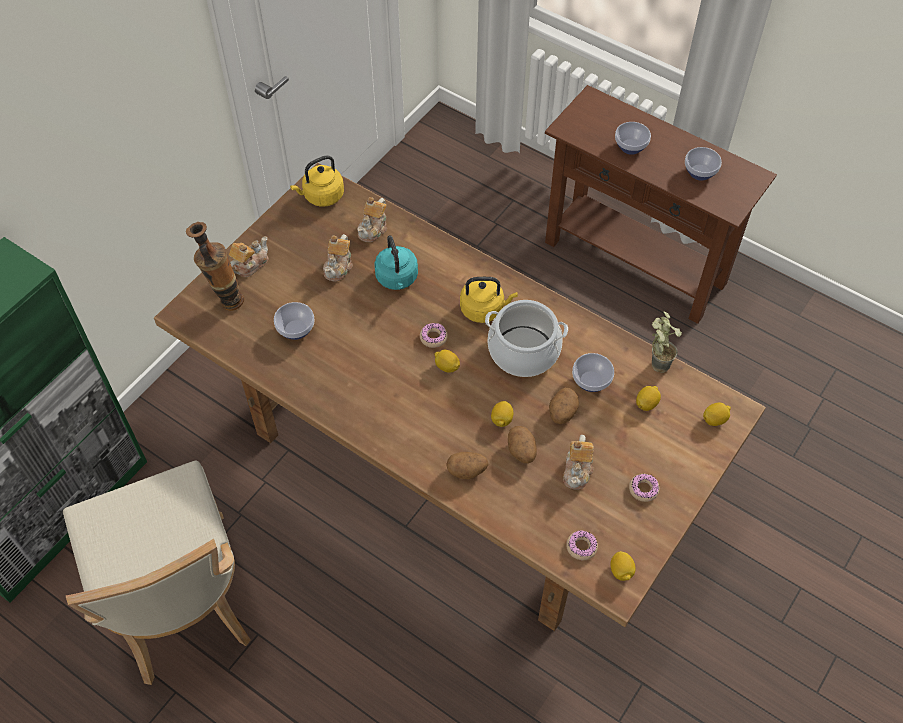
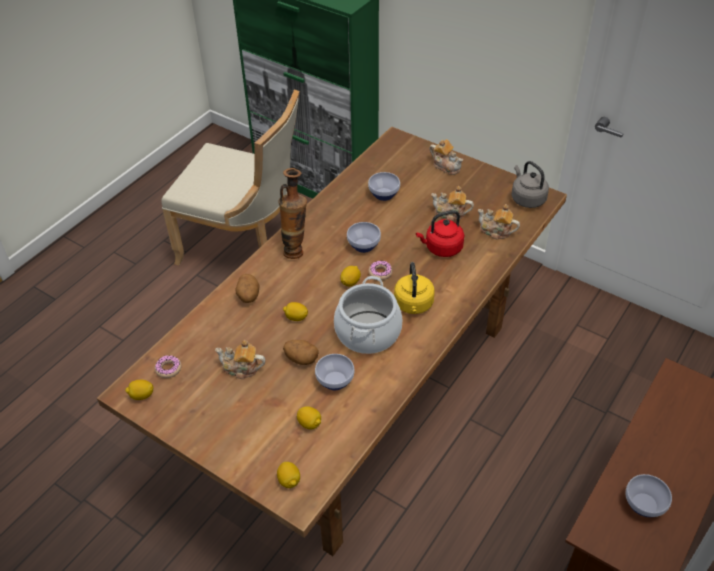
camera: 90 degrees right, 10 degrees down
beige chair [63,461,250,685] -> beige chair turned 135 degrees counterclockwise [161,89,300,265]
vase [186,222,244,311] -> vase moved to [279,168,307,259]
yellow kettle [290,155,344,207] -> grey kettle [511,161,549,208]
turquoise kettle [374,235,418,290] -> red kettle [416,210,464,257]
potato [508,426,537,464] -> none
bowl [615,122,651,155] -> bowl moved to [347,222,381,253]
donut [629,474,660,502] -> none
potted plant [652,311,682,373] -> none

